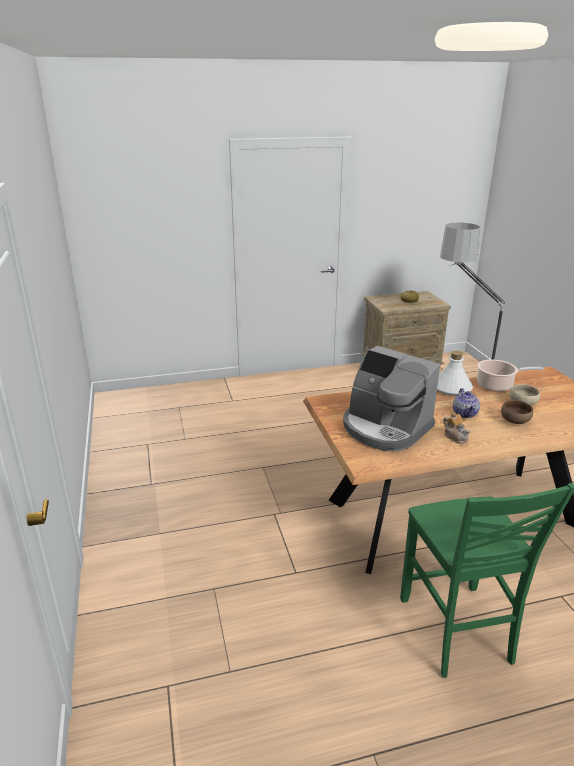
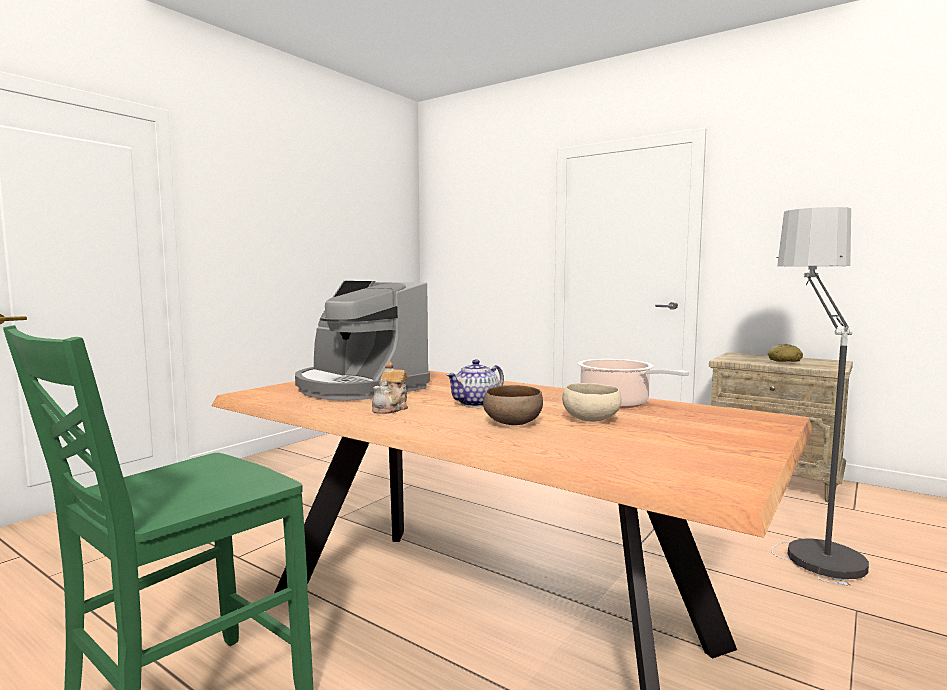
camera: 50 degrees right, 20 degrees down
coffee machine [343,346,440,452] -> coffee machine turned 45 degrees counterclockwise [295,281,430,401]
white bottle [437,351,473,396] -> none

